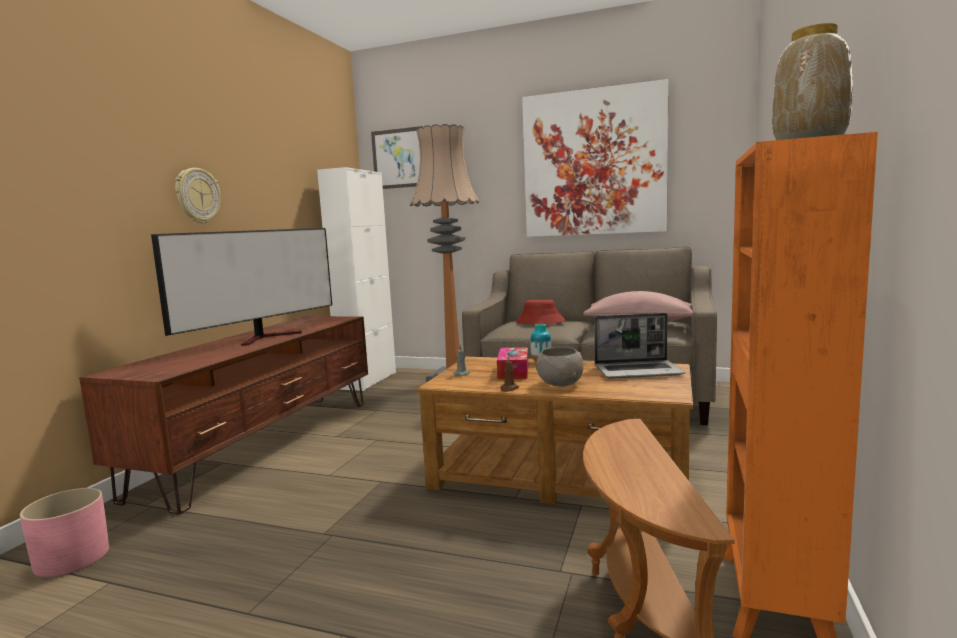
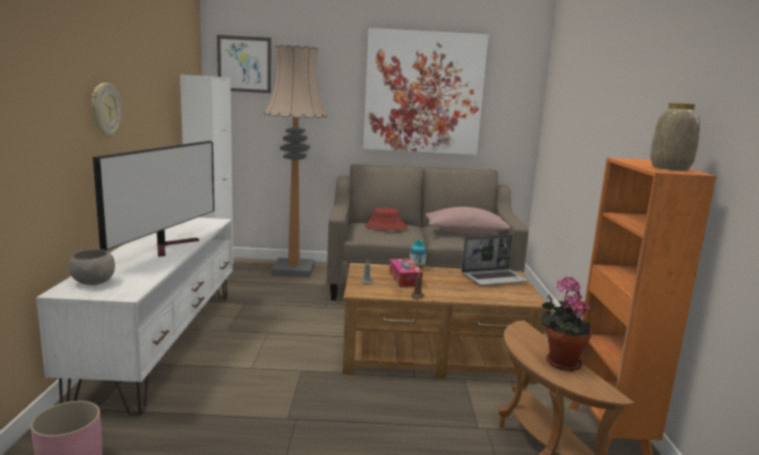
camera: 20 degrees left, 5 degrees up
brown tv stand [79,316,368,514] -> white tv stand [36,217,233,415]
grey bowl [536,347,583,387] -> grey bowl moved to [69,249,115,285]
none -> potted plant [542,277,592,371]

